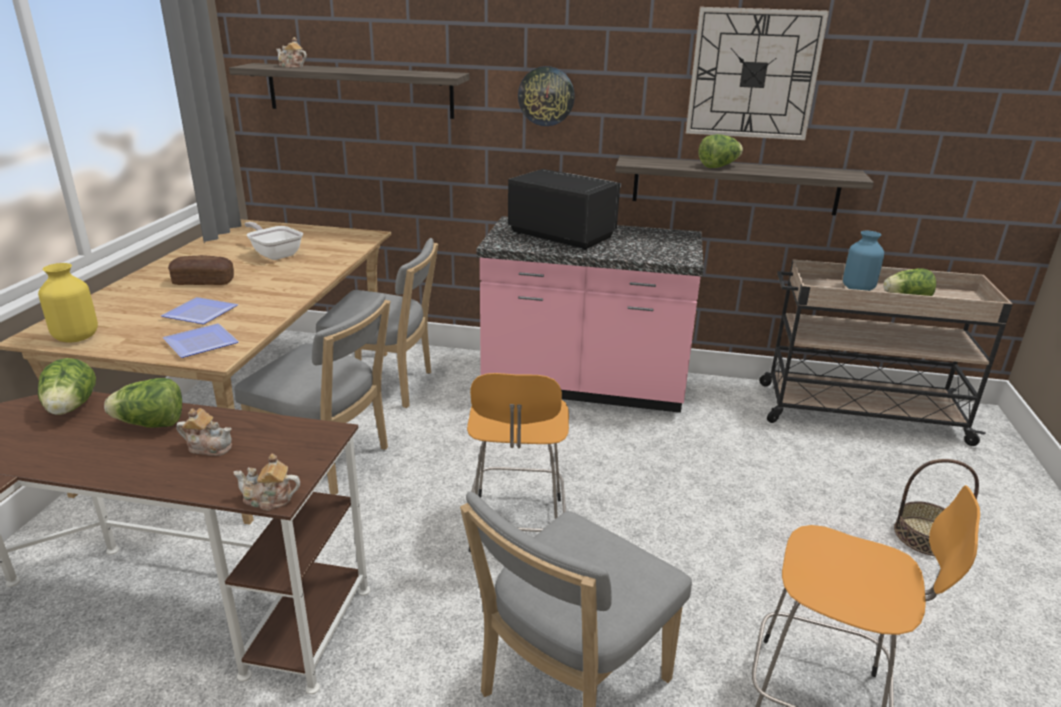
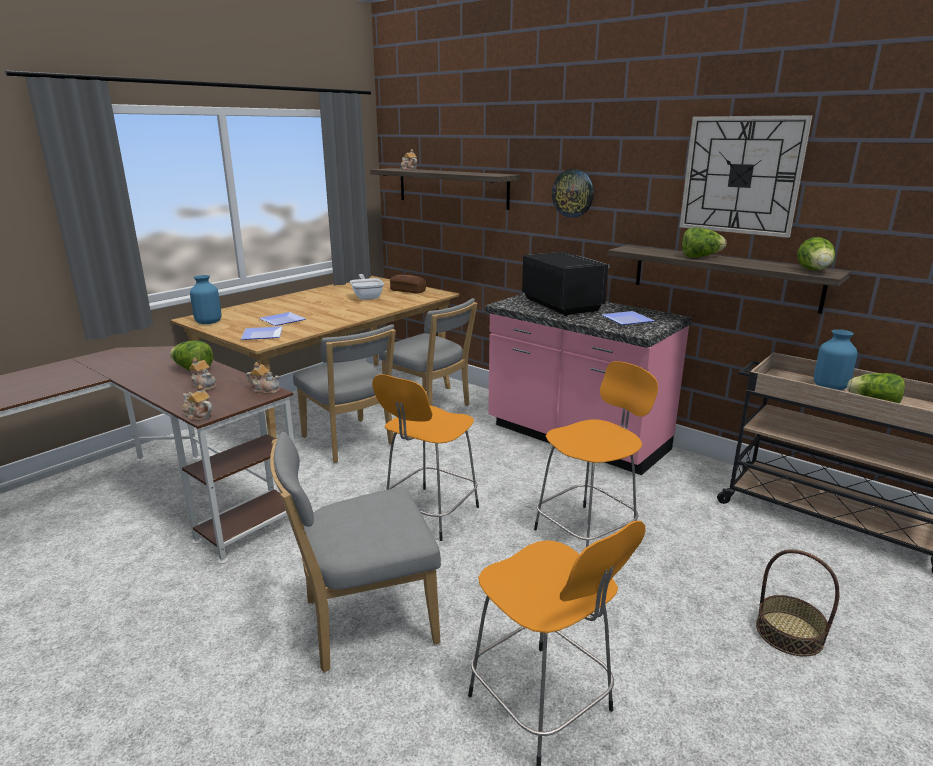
camera: 30 degrees right, 5 degrees down
yellow vase [38,263,98,343] -> blue vase [190,275,221,324]
lettuce [38,358,96,415] -> lettuce moved to [797,237,835,270]
bread [168,255,234,285] -> bread moved to [390,275,426,294]
none -> teapot [246,362,280,394]
none -> orange stool [534,361,658,547]
none -> plate [601,311,655,325]

